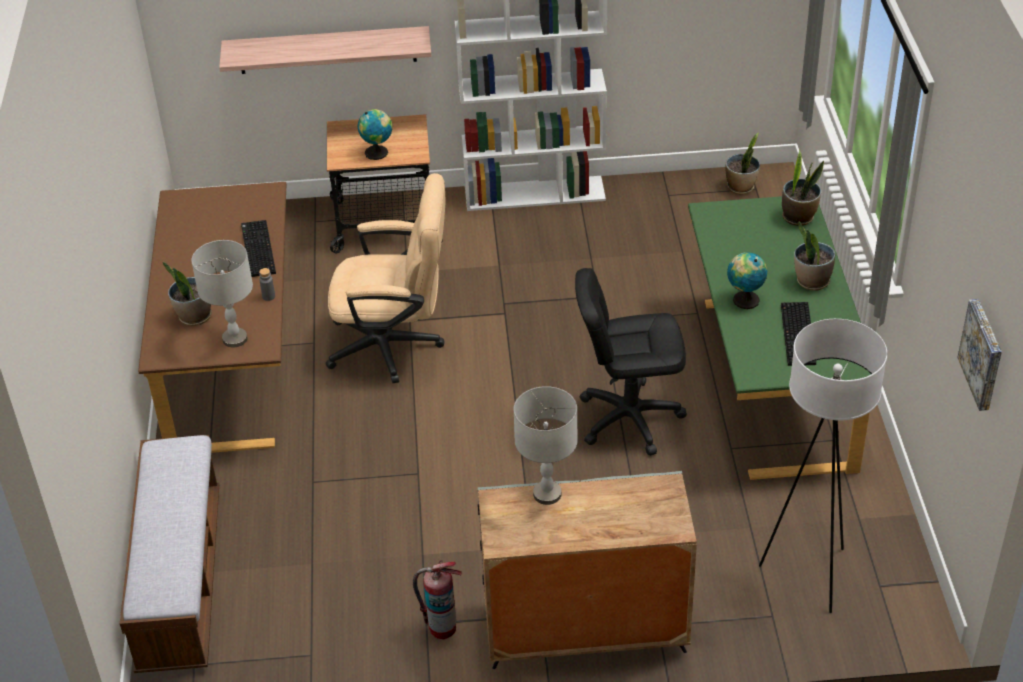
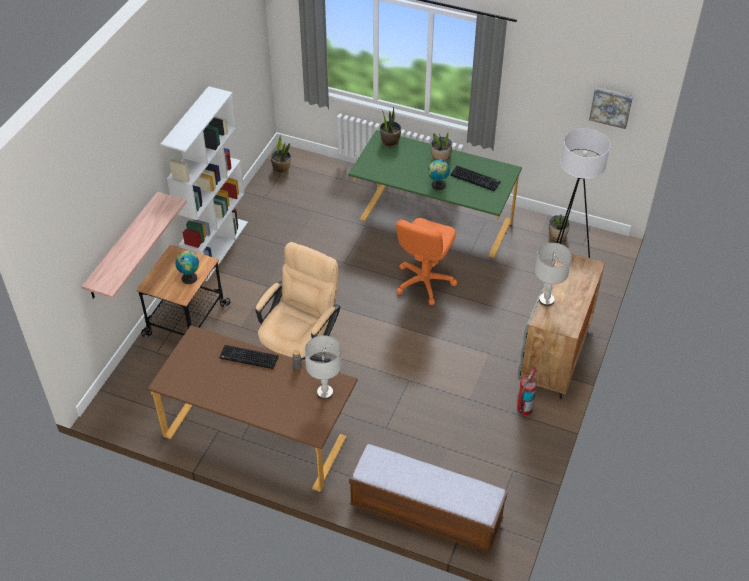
camera: 65 degrees left, 5 degrees up
potted plant [163,262,212,326] -> potted plant moved to [549,211,571,241]
black office chair [575,268,687,456] -> orange office chair [396,218,457,305]

